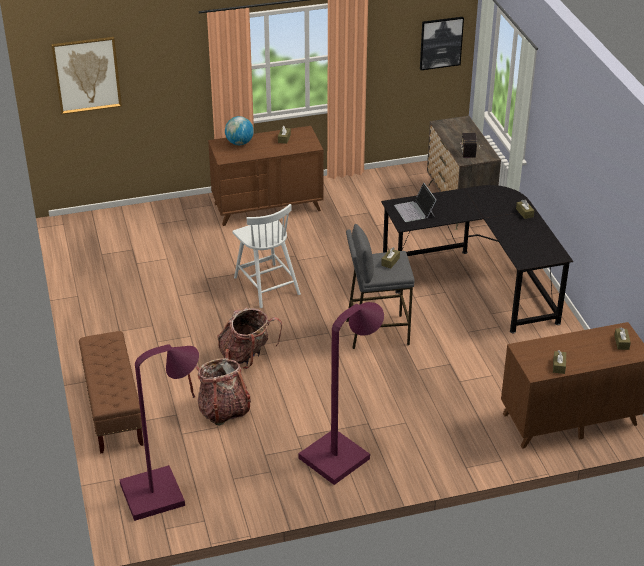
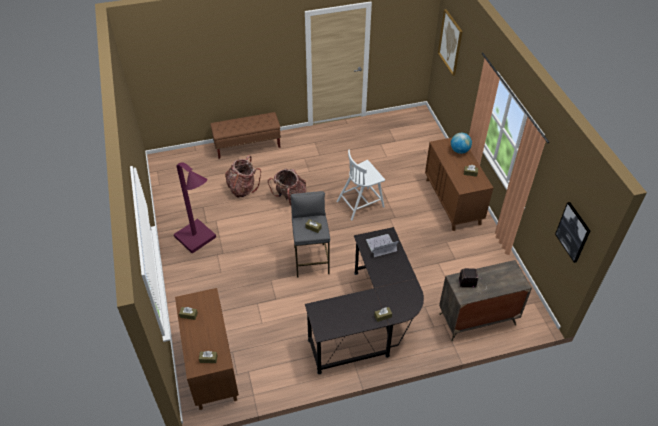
camera: 90 degrees right, 10 degrees up
purple floor lamp [119,344,199,521] -> none

